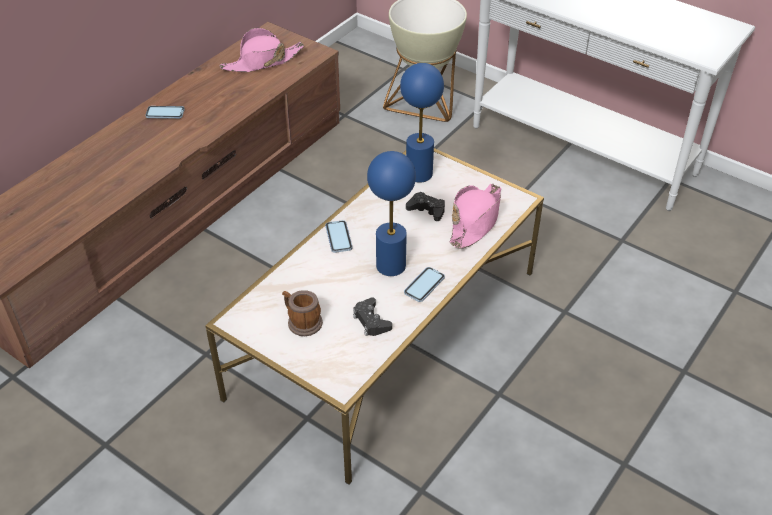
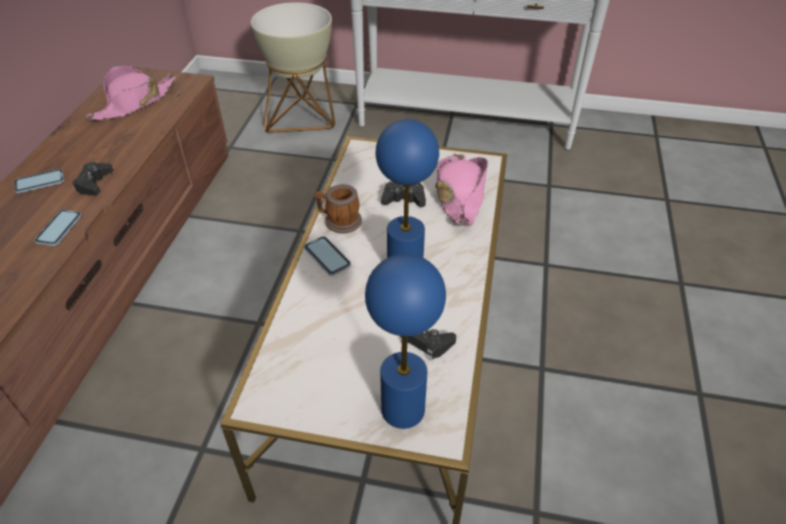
camera: 25 degrees left, 0 degrees up
mug [282,290,323,336] -> mug moved to [314,184,362,233]
blue table lamp [400,63,444,183] -> blue table lamp moved to [365,254,446,429]
phone [404,267,445,302] -> phone moved to [34,210,82,246]
none -> black game controller [72,162,113,195]

